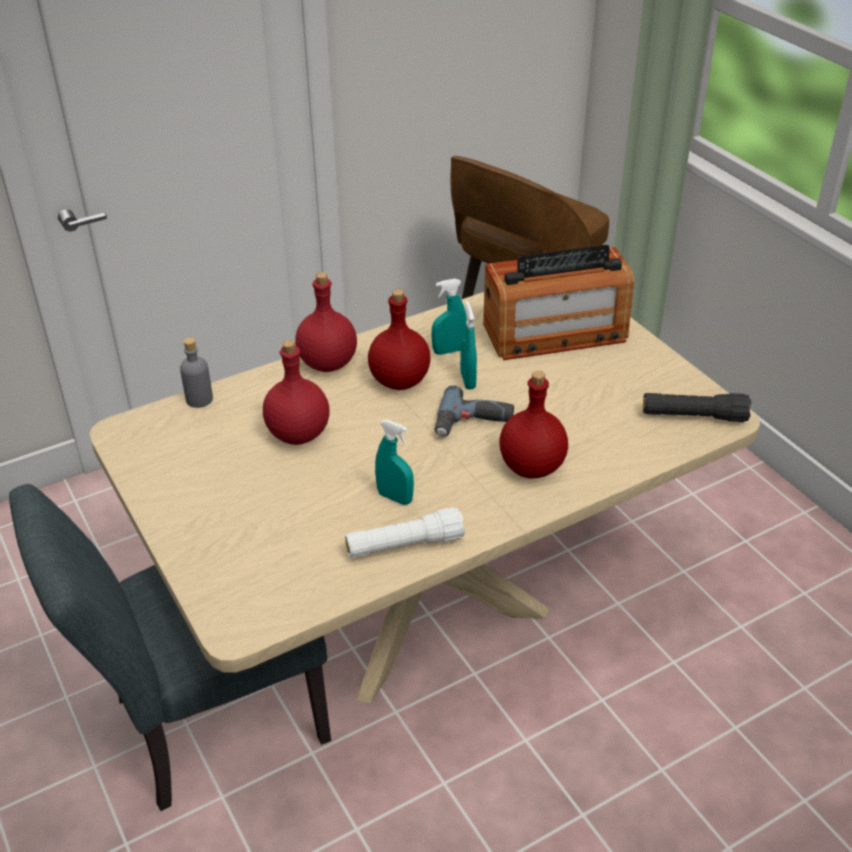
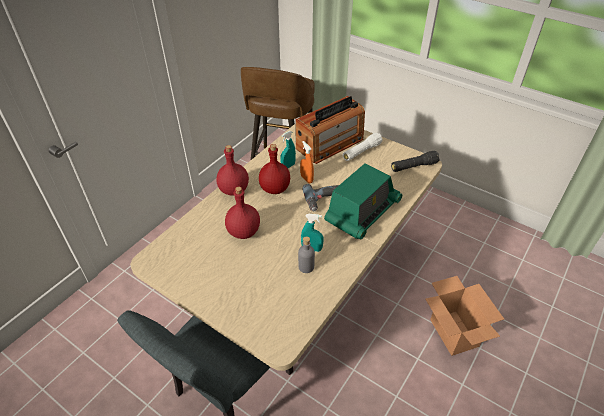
camera: 25 degrees left, 5 degrees up
grey bottle [180,337,213,408] -> grey bottle moved to [298,236,315,273]
white flashlight [345,507,465,558] -> white flashlight moved to [343,133,383,161]
turquoise spray bottle [460,301,477,390] -> orange spray bottle [300,141,314,183]
red bottle [499,371,568,479] -> radio [324,163,402,239]
none -> cardboard box [425,276,504,356]

